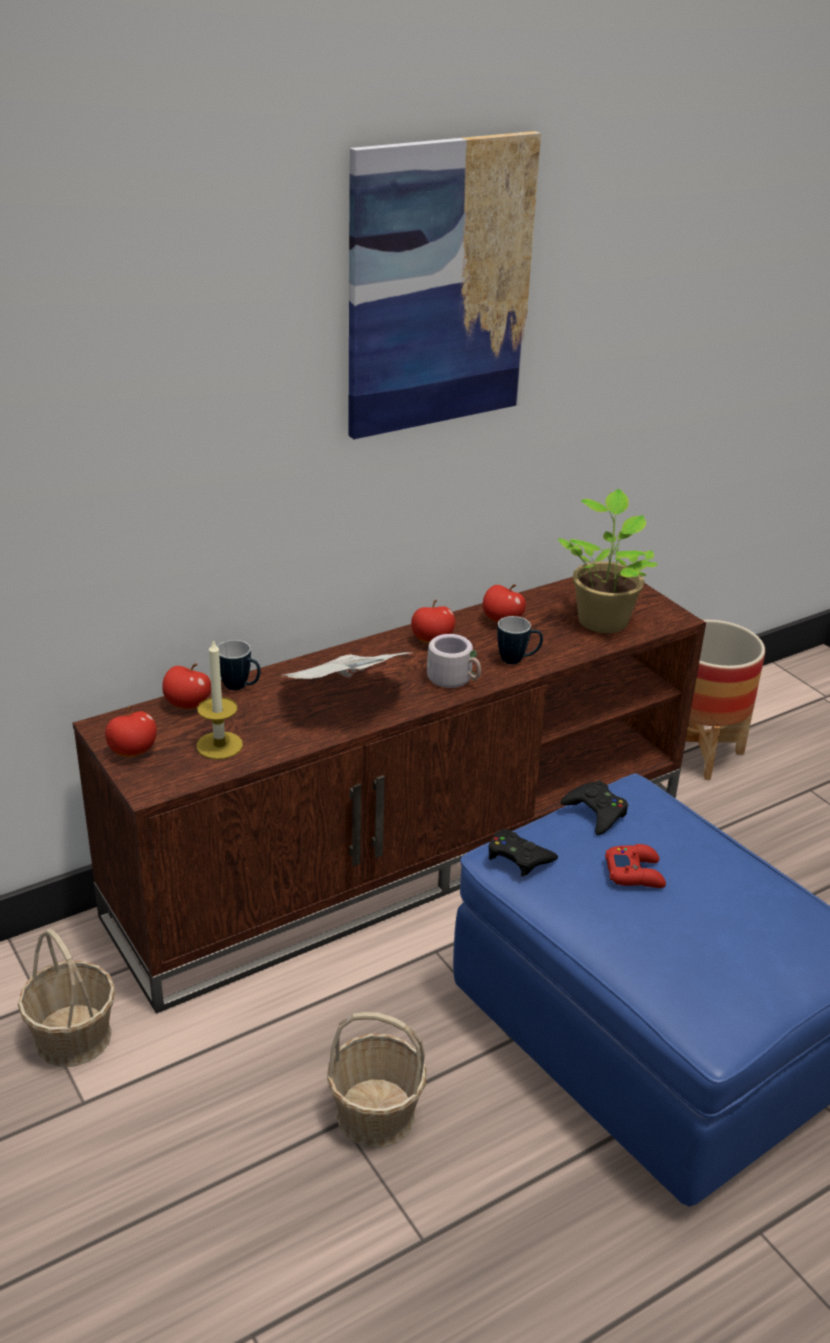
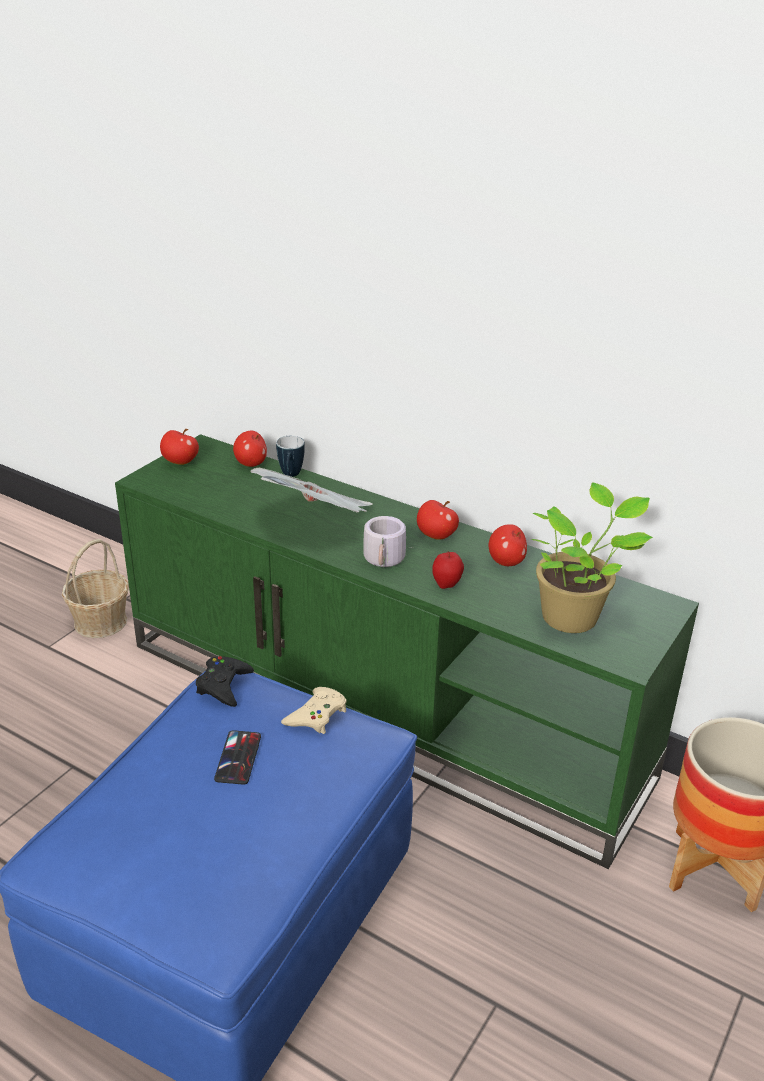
camera: 65 degrees right, 0 degrees up
brown tv stand [73,577,706,1014] -> green tv stand [115,434,699,869]
candle [196,639,243,759] -> none
basket [327,1012,426,1148] -> none
picture [348,131,541,439] -> none
mug [497,616,543,664] -> apple [432,551,464,589]
black game controller [561,780,628,835] -> beige game controller [281,687,346,734]
red game controller [605,844,666,888] -> phone [214,730,261,785]

